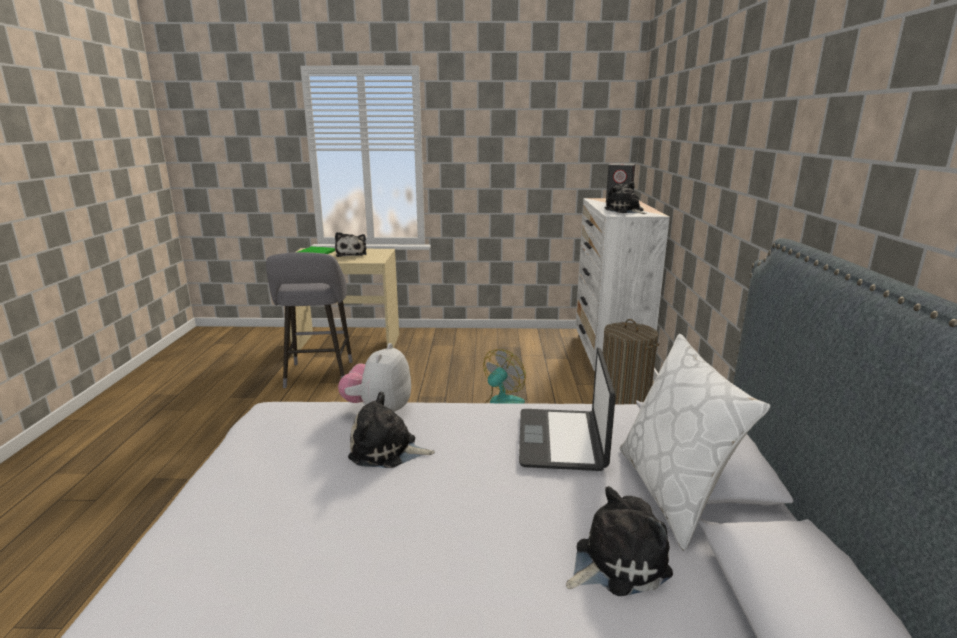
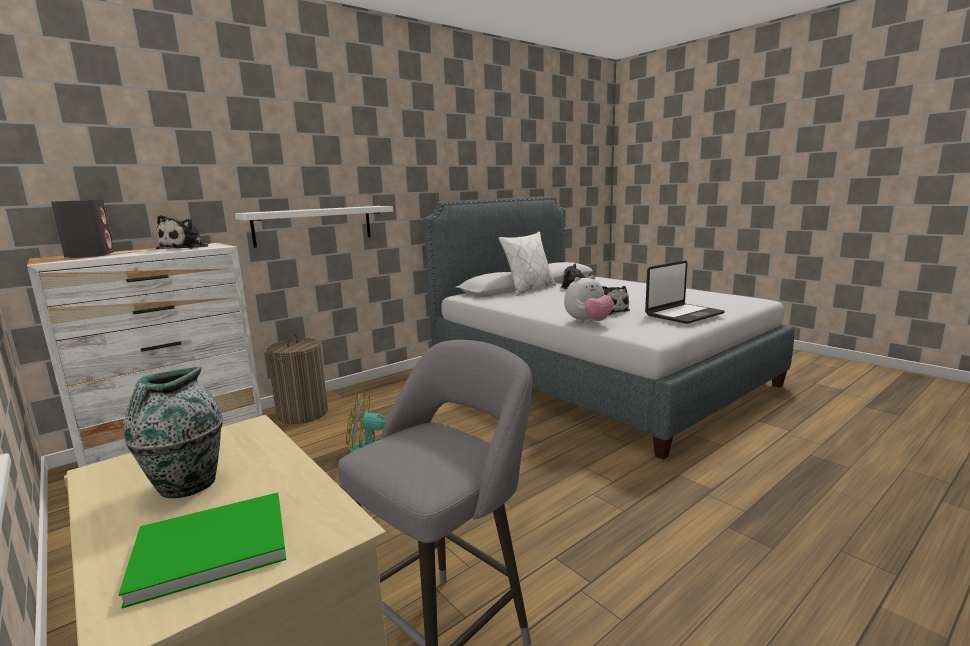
camera: 130 degrees left, 5 degrees down
plush toy [335,232,367,257] -> vase [124,366,223,498]
laptop [519,347,616,471] -> laptop moved to [645,261,725,324]
none -> white shelf [235,206,393,248]

